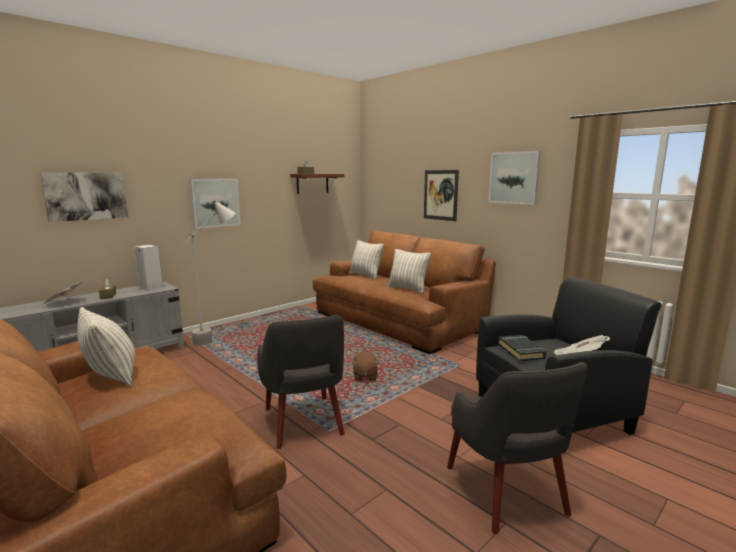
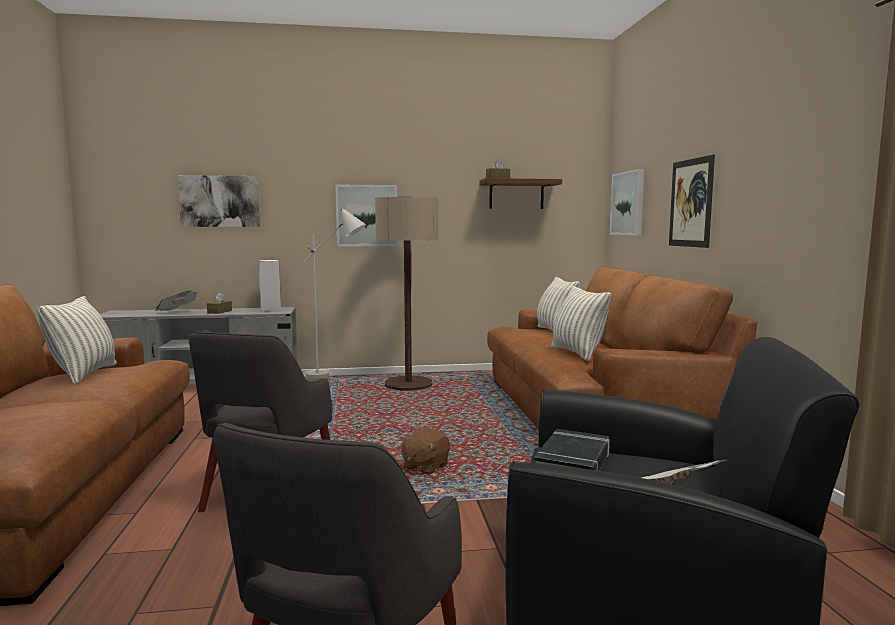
camera: 35 degrees right, 5 degrees down
picture [488,151,541,205] -> picture moved to [609,169,644,235]
none -> floor lamp [375,197,438,391]

